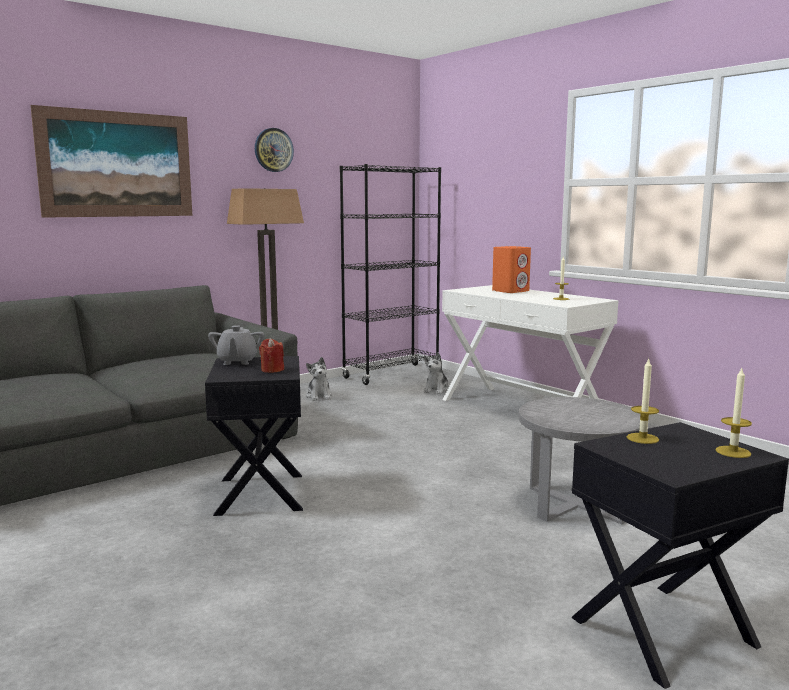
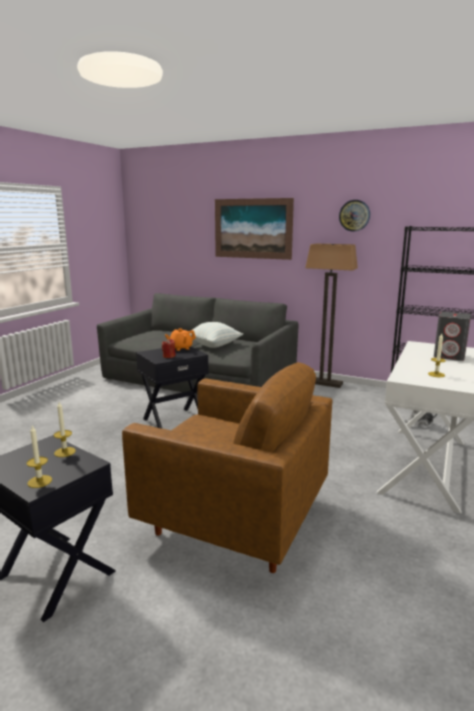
camera: 65 degrees right, 5 degrees up
grey teapot [208,325,264,365] -> orange teapot [165,328,196,351]
plush toy [306,357,332,401] -> none
orange speaker [492,246,531,293] -> grey speaker [434,312,471,361]
grey side table [519,397,640,524] -> brown armchair [122,362,333,573]
none -> pillow [190,322,243,348]

